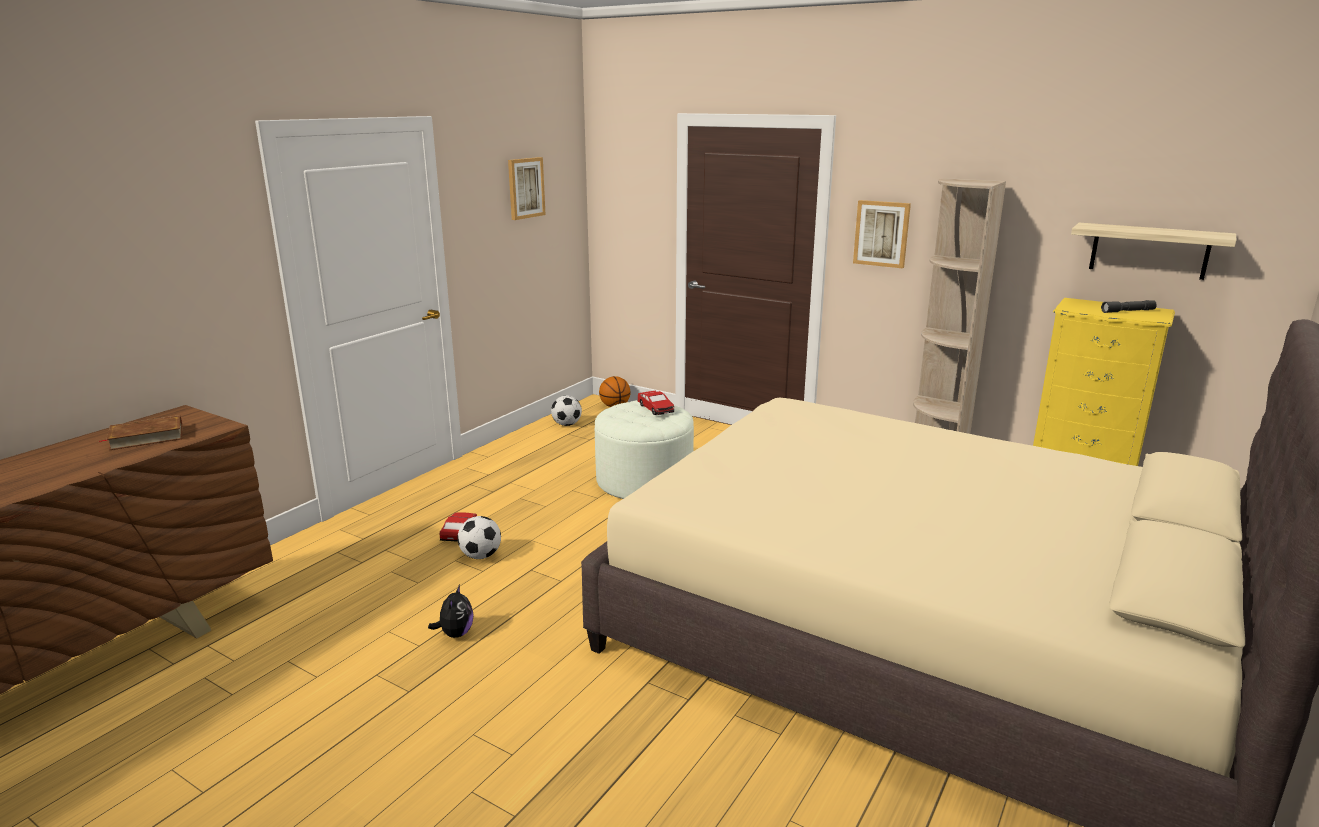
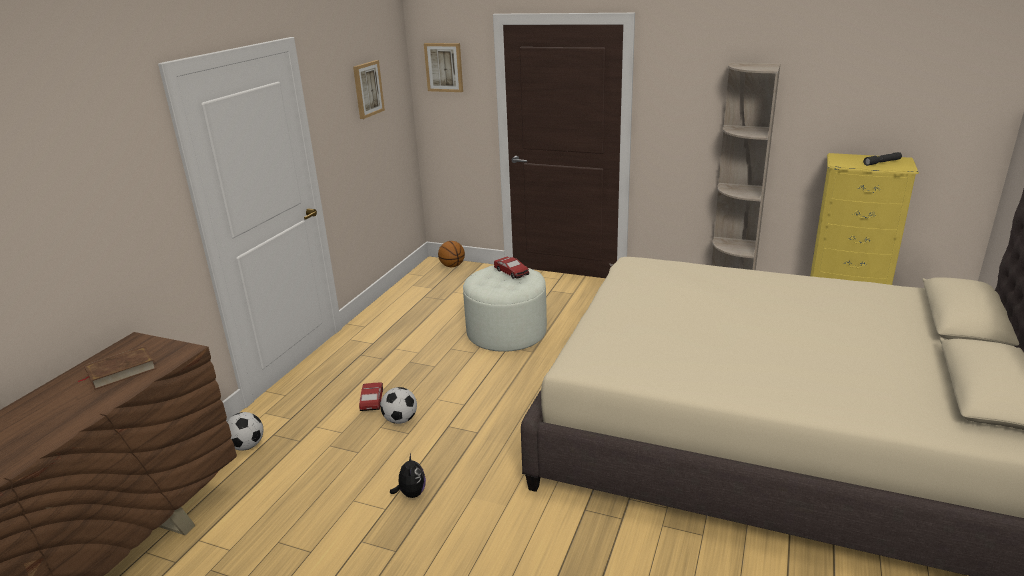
camera: 10 degrees left, 5 degrees up
football [551,395,582,426] -> football moved to [227,412,263,451]
picture [853,200,911,268] -> picture moved to [424,43,463,92]
shelf [1071,223,1236,280] -> none

